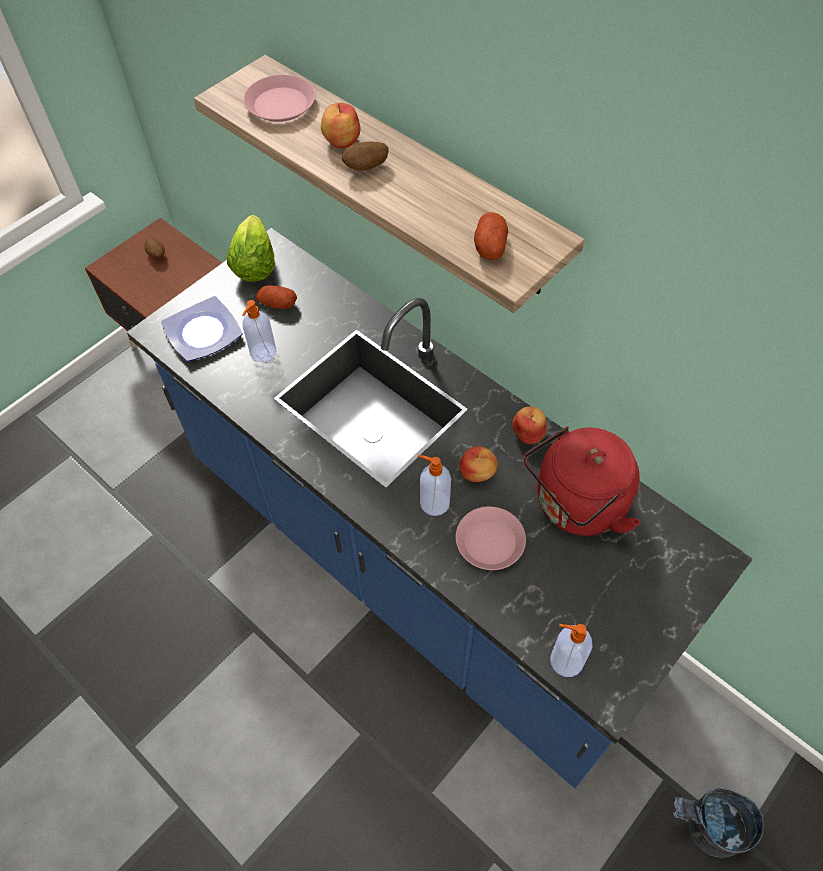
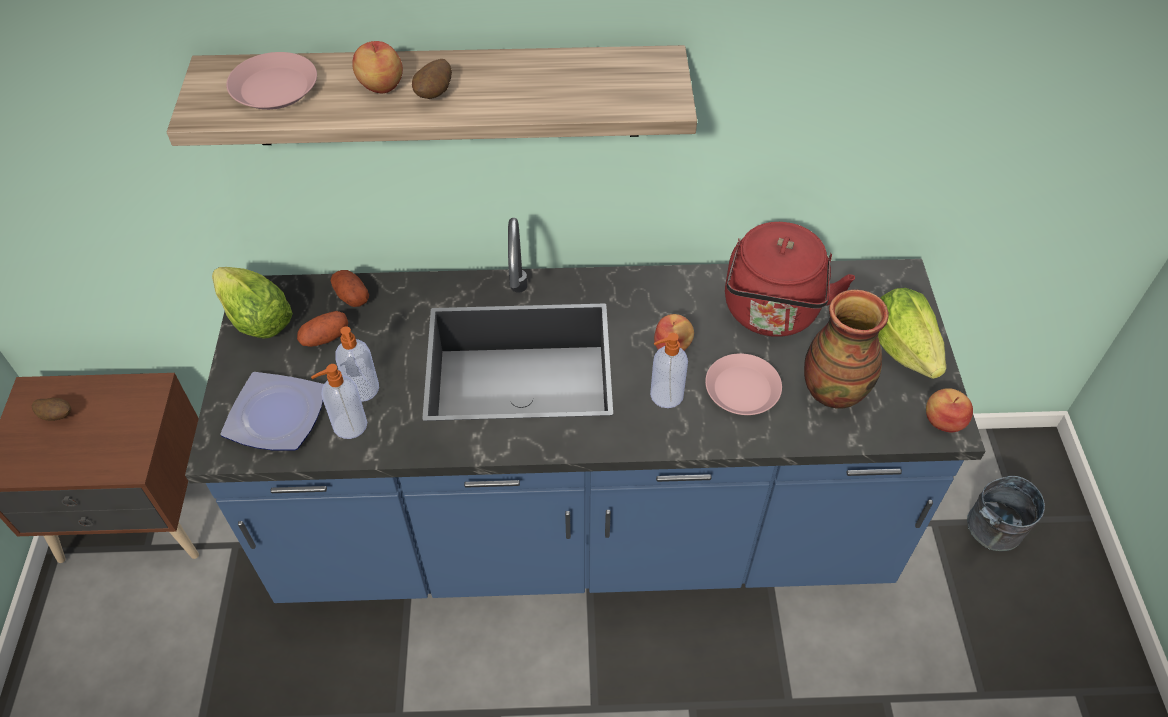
camera: 45 degrees left, 5 degrees down
potato [474,212,508,260] -> potato moved to [331,270,369,307]
apple [512,407,547,444] -> apple moved to [926,388,973,433]
soap dispenser [550,624,593,677] -> soap dispenser moved to [311,364,367,439]
none -> vase [804,289,889,409]
none -> lettuce [878,288,946,379]

